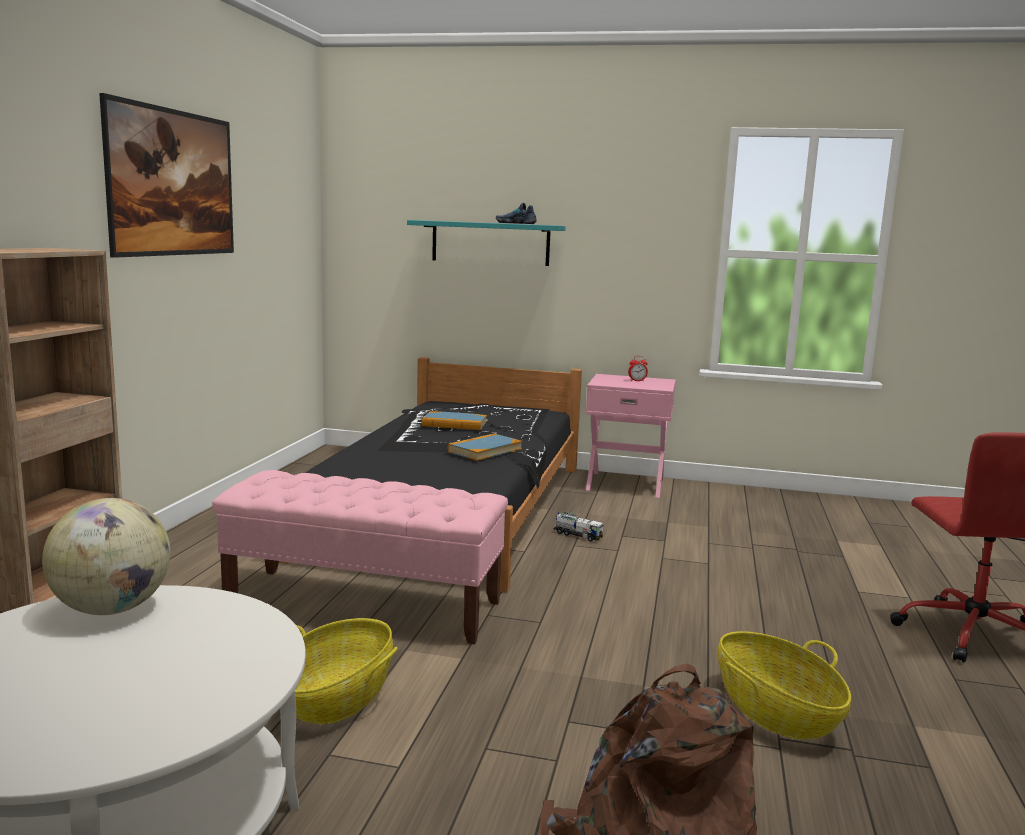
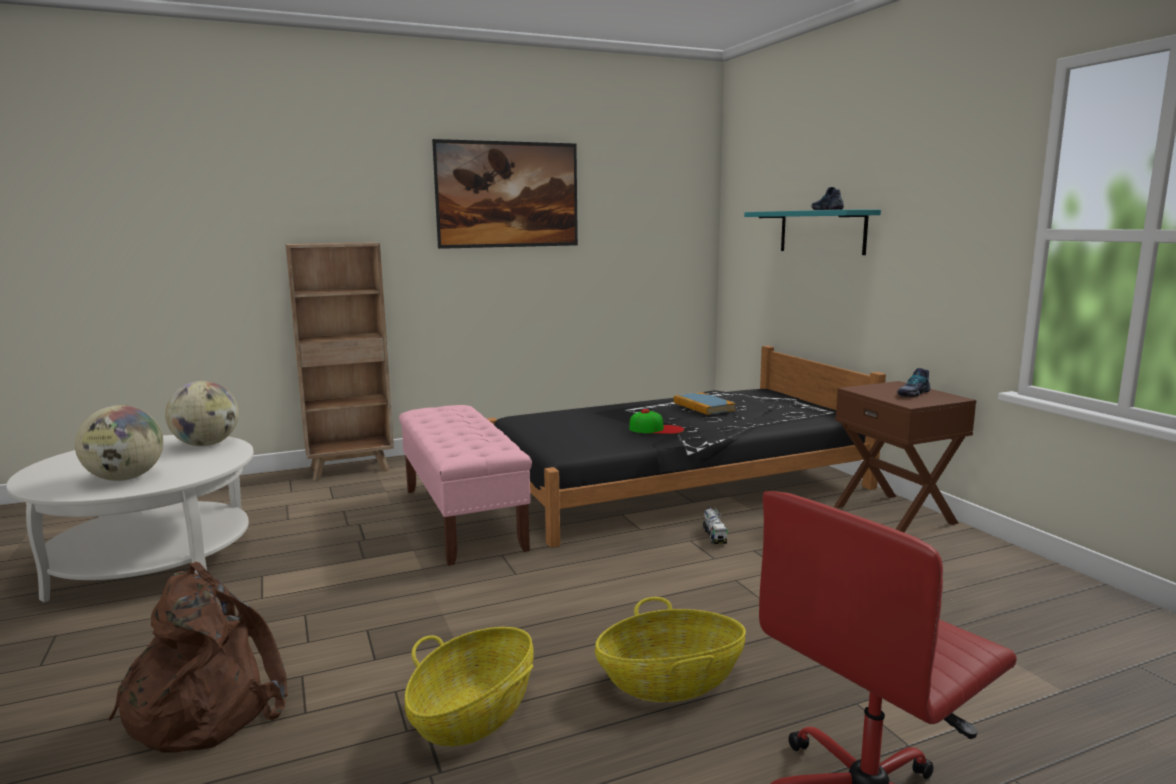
camera: 55 degrees right, 0 degrees up
basket [295,618,398,724] -> basket moved to [595,597,746,702]
book [448,434,522,461] -> cap [629,409,684,434]
pink nightstand [586,374,676,498] -> brown nightstand [834,381,976,533]
alarm clock [628,356,648,382] -> shoe [897,368,930,397]
none -> globe [75,405,163,481]

